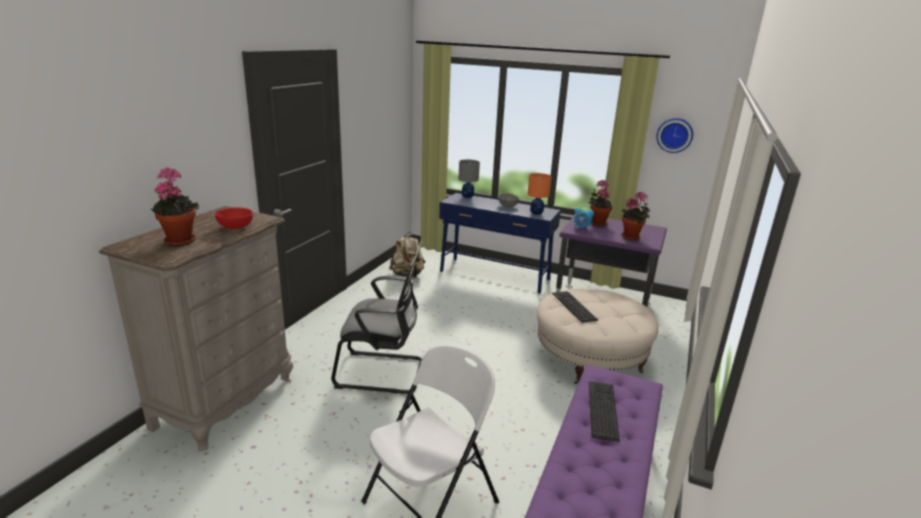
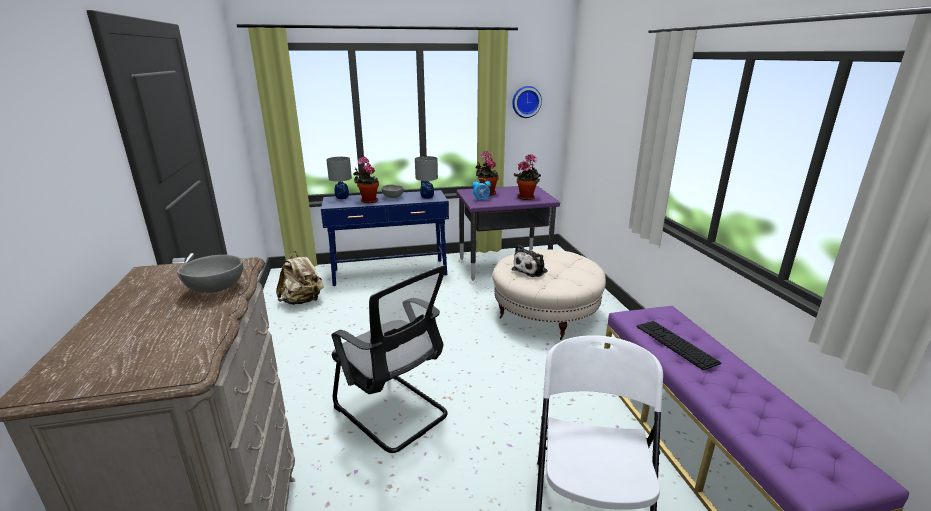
camera: 35 degrees left, 0 degrees up
potted plant [151,167,199,246] -> potted plant moved to [353,156,379,203]
red bowl [215,208,253,229] -> grey bowl [177,255,243,293]
chair [331,240,422,394] -> chair turned 75 degrees clockwise [331,265,448,453]
orange table lamp [528,173,552,215] -> grey table lamp [415,156,438,199]
keyboard [552,291,598,323] -> plush toy [512,245,548,277]

